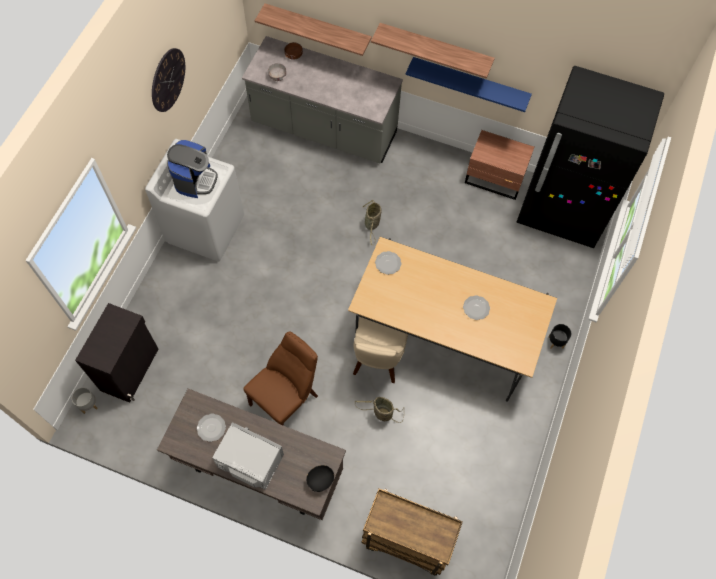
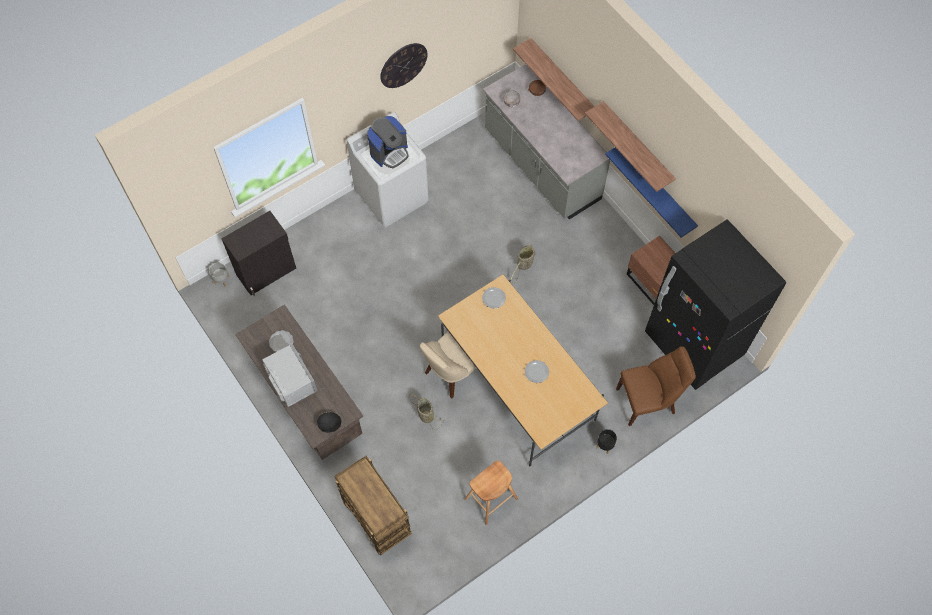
camera: 35 degrees right, 0 degrees up
brown chair [243,331,318,426] -> brown chair moved to [616,346,696,426]
none -> brown stool [465,461,518,525]

